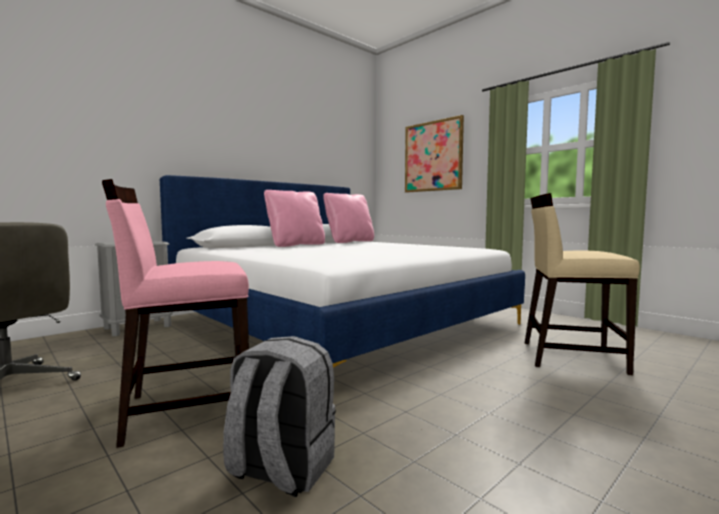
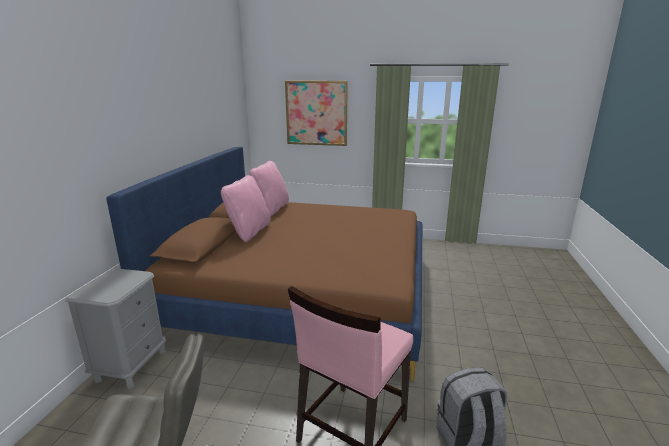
camera: 35 degrees left, 15 degrees up
white bed [160,175,525,368] -> brown bed [106,147,422,381]
beige chair [525,193,640,375] -> none

